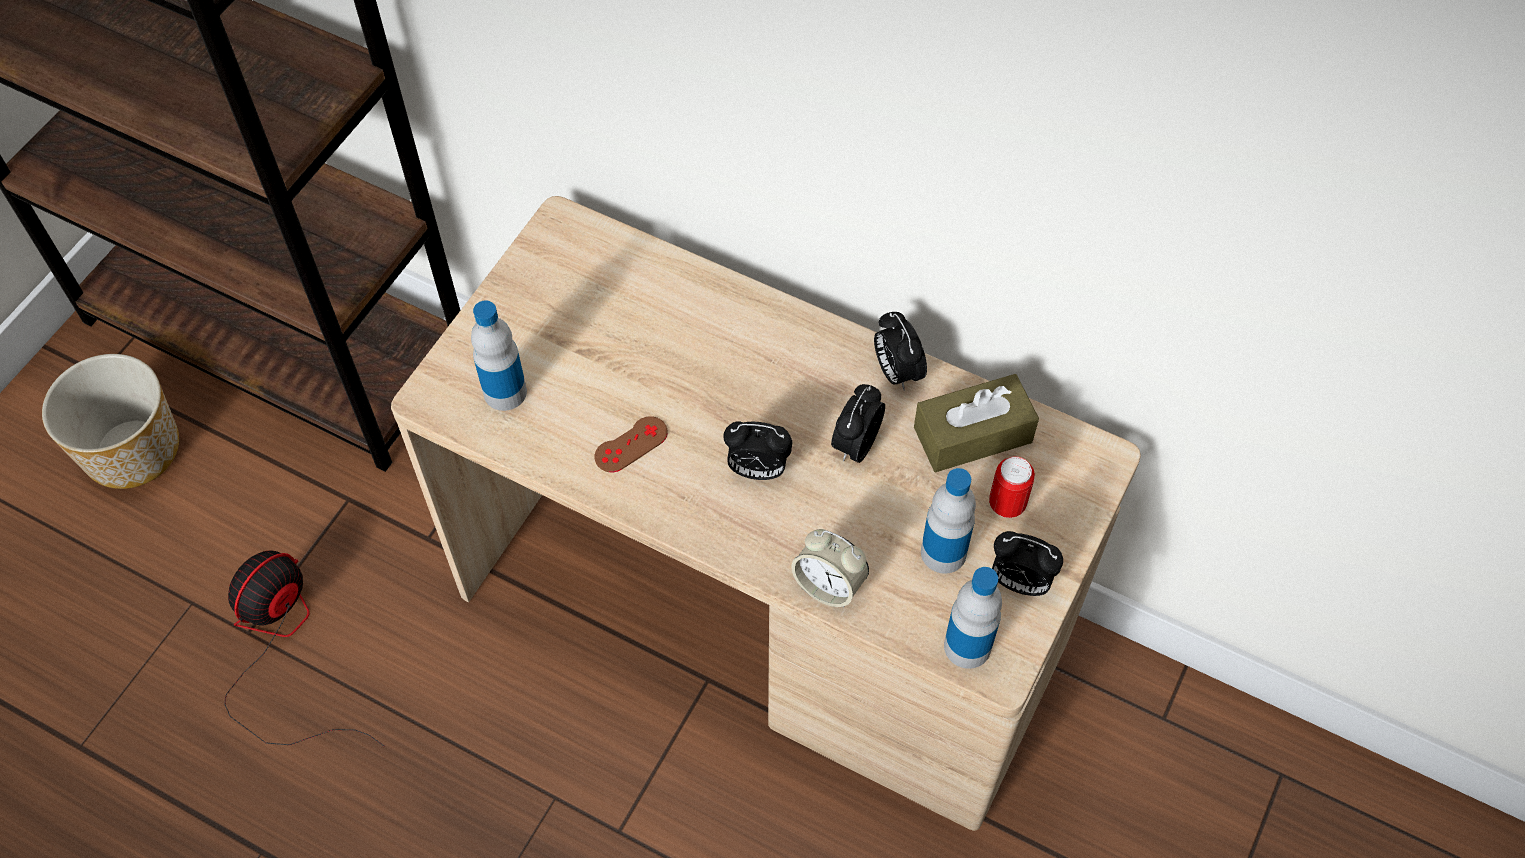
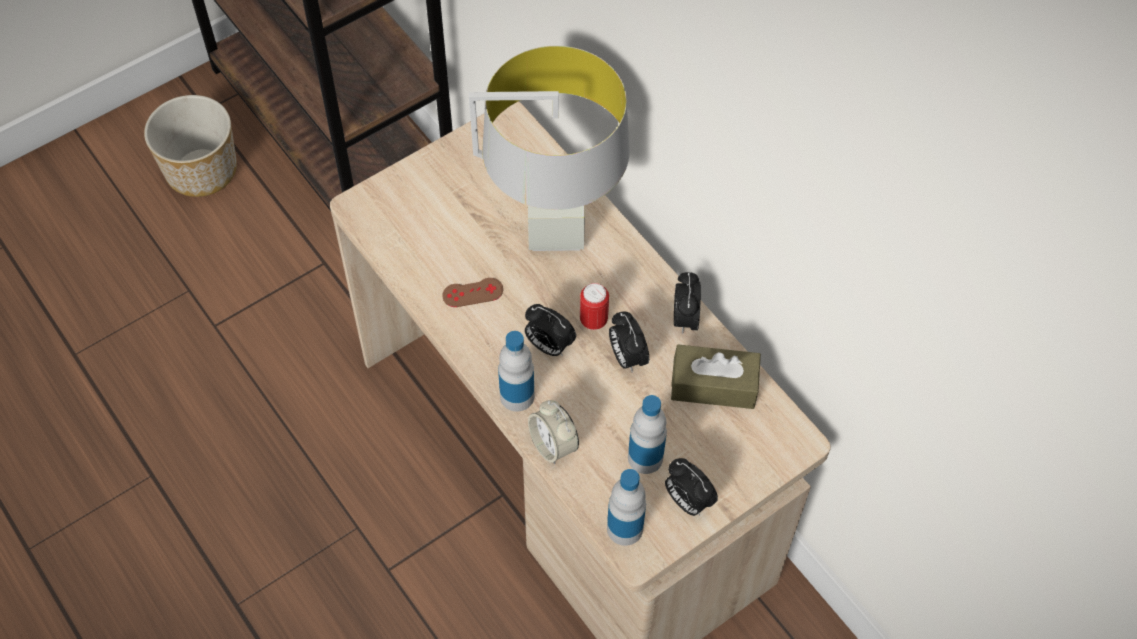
camera: 25 degrees right, 0 degrees up
fan [224,550,384,746] -> none
bottle [471,301,527,411] -> bottle moved to [498,331,534,412]
alarm clock [831,384,885,463] -> alarm clock turned 75 degrees counterclockwise [609,312,649,373]
can [989,456,1035,518] -> can moved to [580,283,609,330]
none -> grey table lamp [469,46,630,251]

